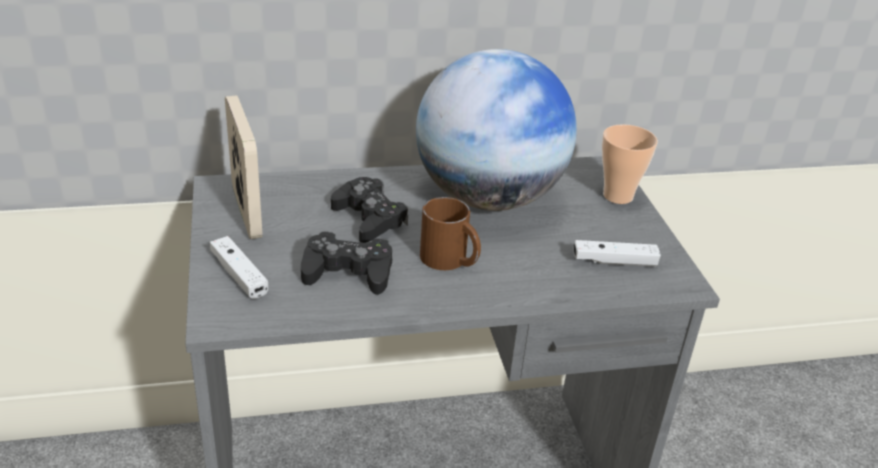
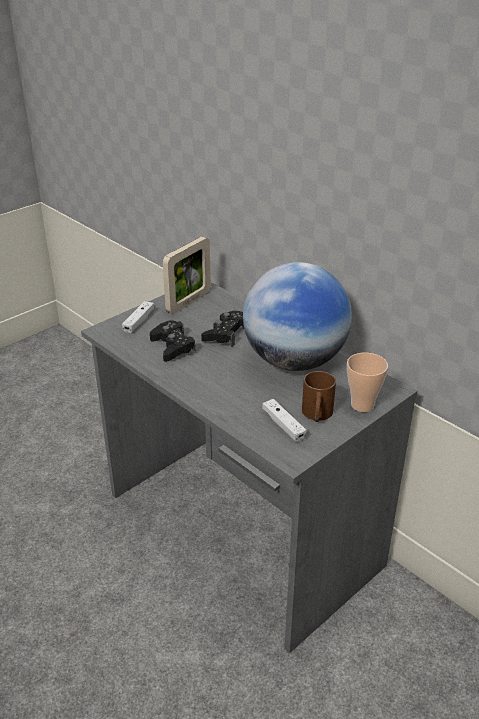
camera: 60 degrees right, 0 degrees up
brown mug [420,197,481,270] -> brown mug moved to [302,371,336,422]

